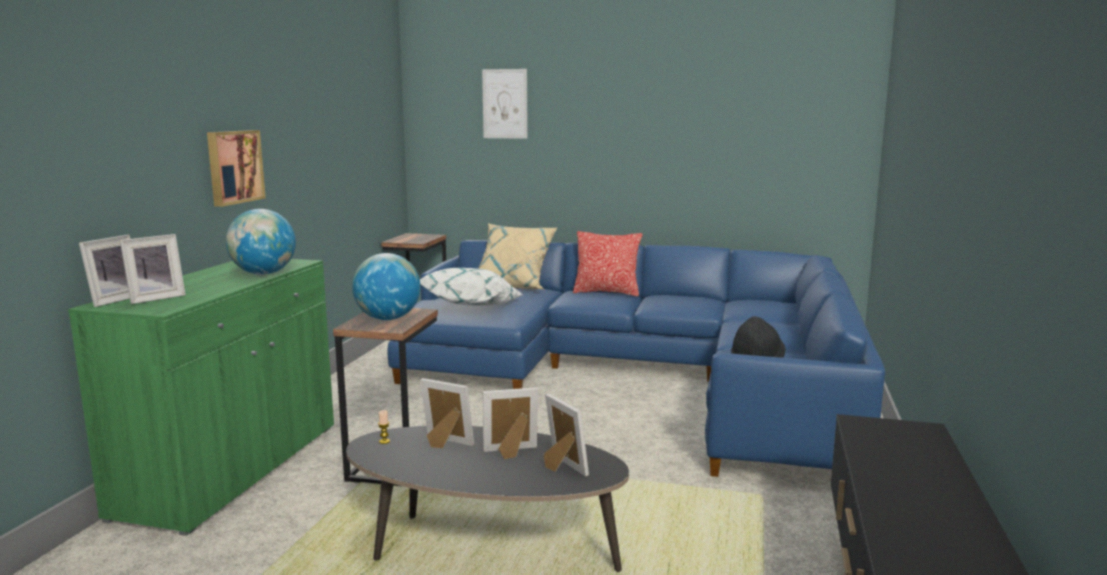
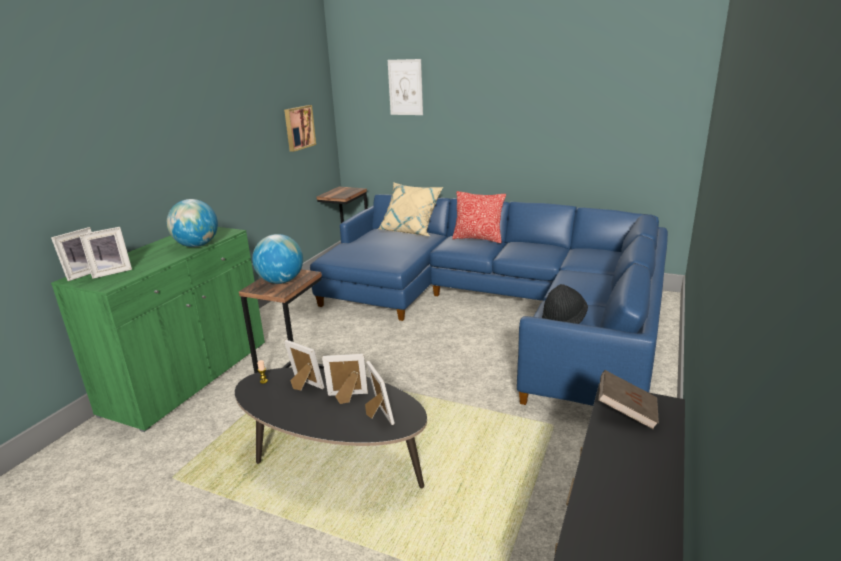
camera: 10 degrees right, 10 degrees up
picture [207,130,266,207] -> picture moved to [284,105,316,152]
white pillow [420,268,523,306] -> none
none -> brown book [598,370,659,430]

